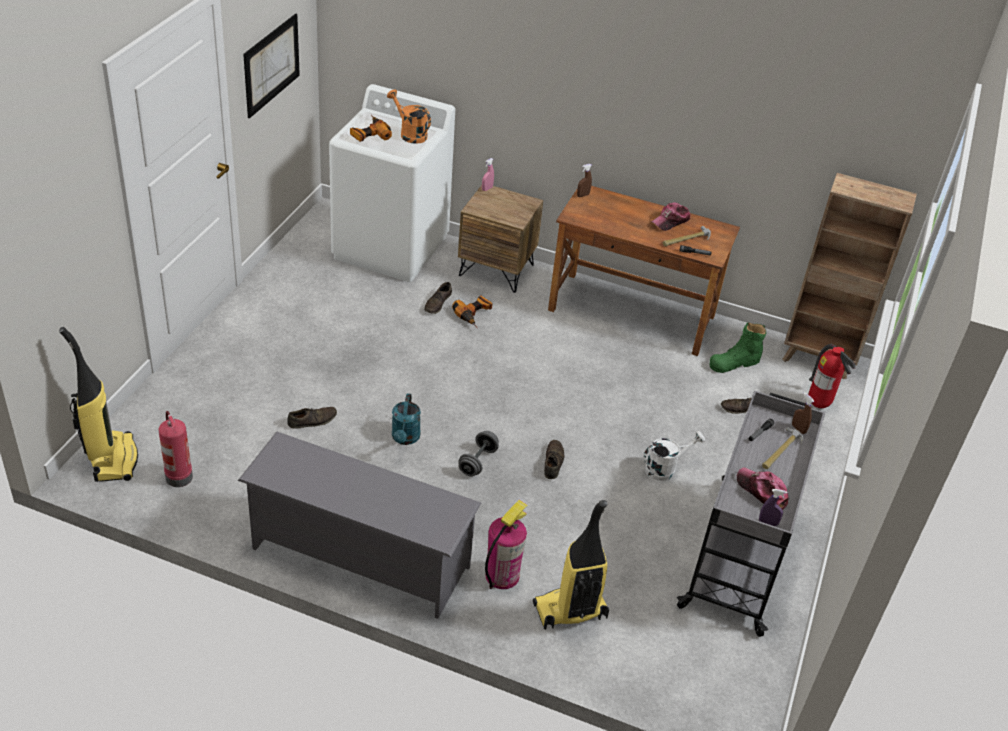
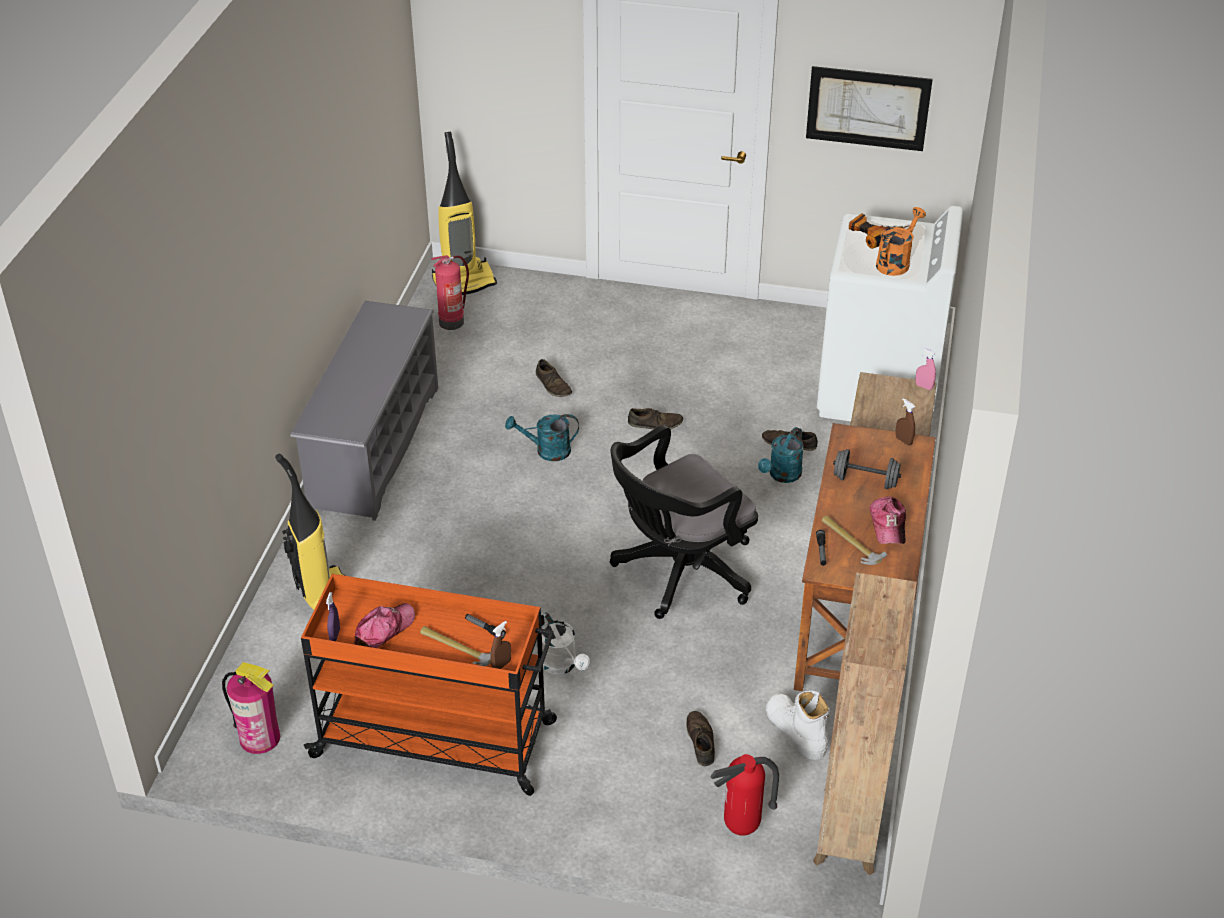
camera: 85 degrees right, 0 degrees up
power drill [452,295,492,328] -> turquoise watering can [758,427,804,483]
grey dumbbell [459,431,499,476] -> grey dumbbell moved to [833,449,901,490]
fire extinguisher [485,500,528,589] -> fire extinguisher moved to [222,662,280,754]
brown shoe [544,440,564,479] -> brown shoe moved to [628,408,683,430]
cap [651,203,690,231] -> cap turned 135 degrees counterclockwise [870,497,906,544]
grey cart [677,391,825,637] -> orange cart [301,574,557,796]
green boot [710,322,766,373] -> white boot [766,690,830,760]
none -> black office chair [610,425,758,619]

